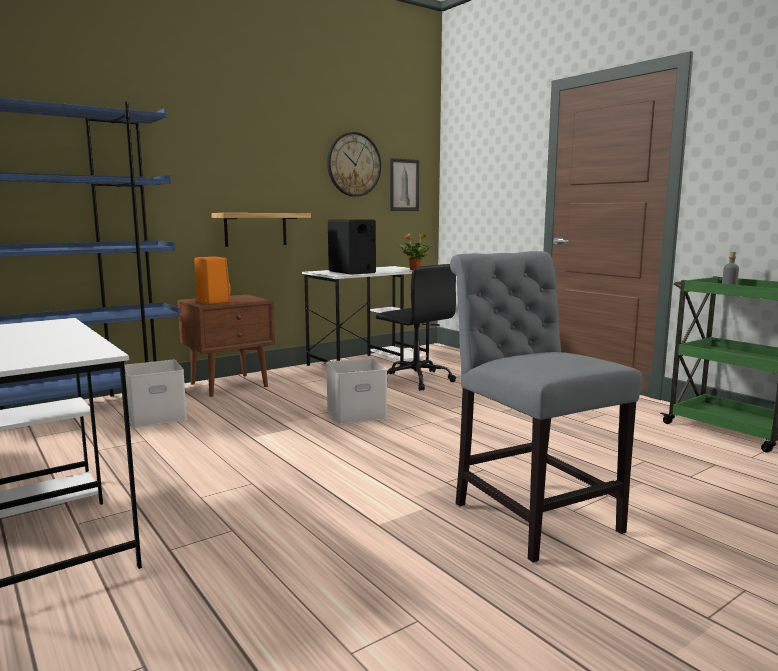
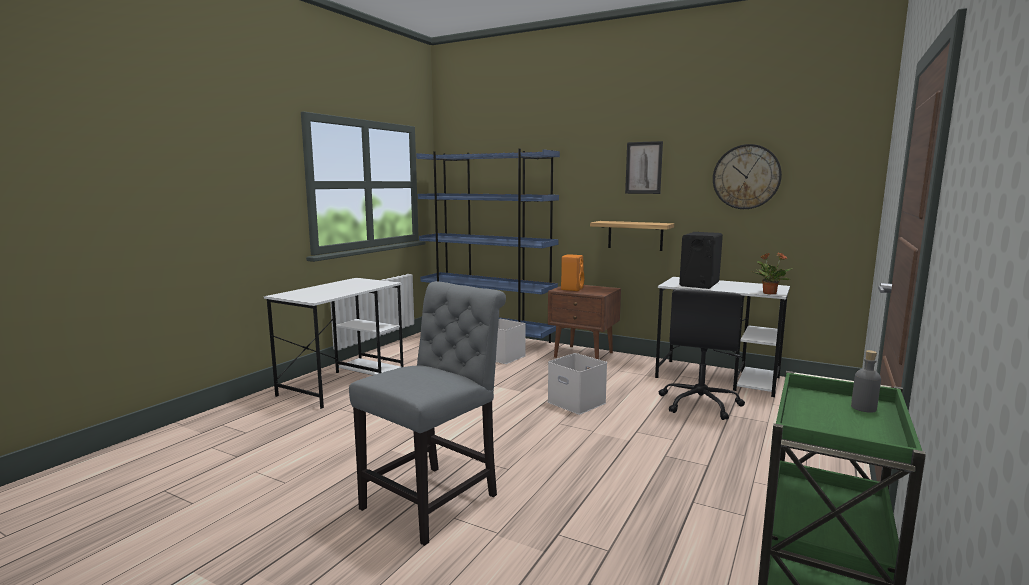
camera: 65 degrees right, 0 degrees up
picture [390,158,419,211] -> picture moved to [625,141,663,194]

